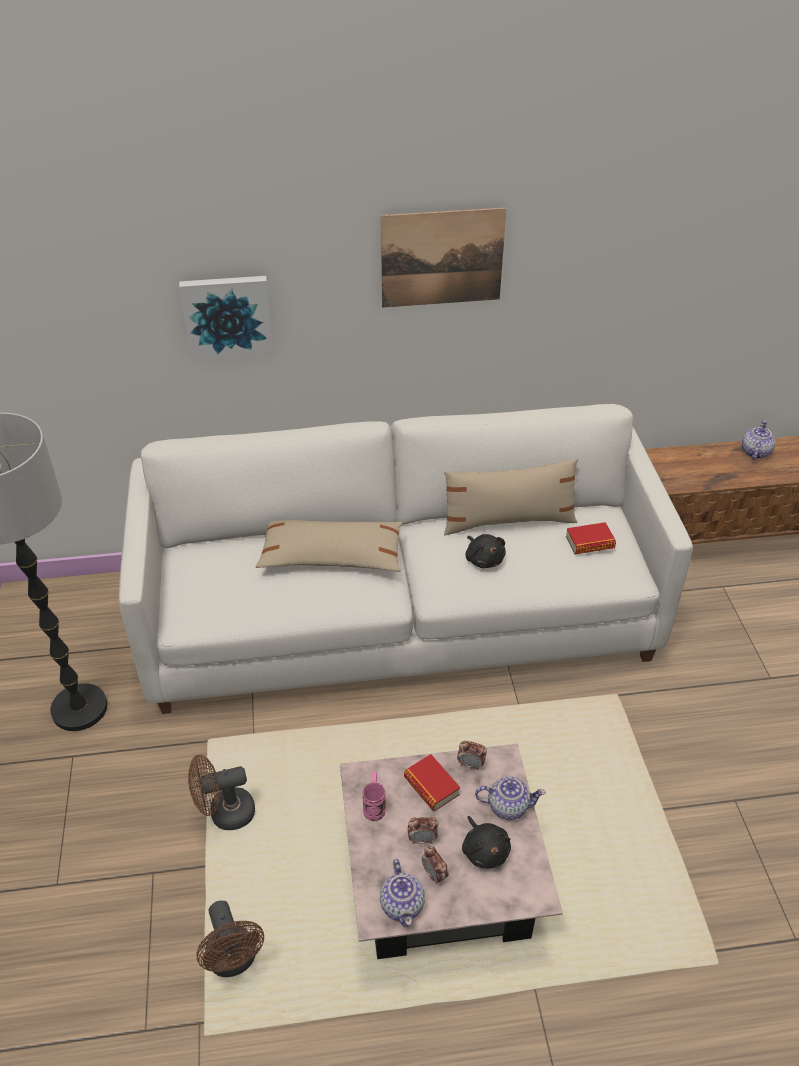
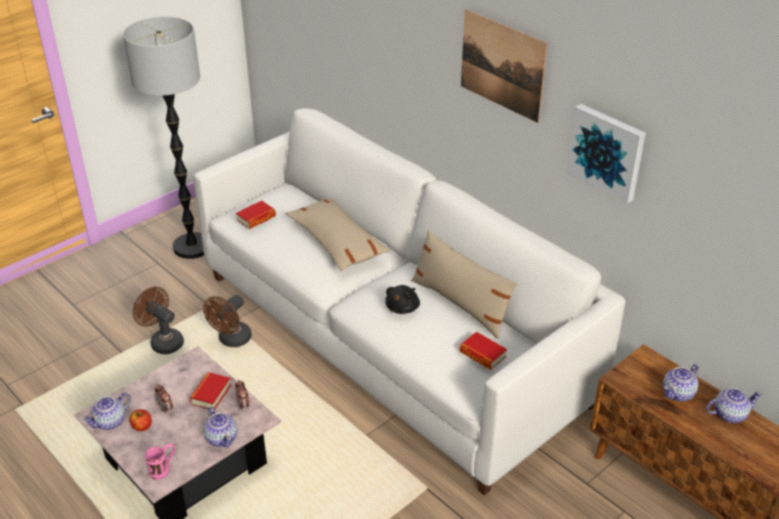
camera: 55 degrees right, 5 degrees down
picture [179,276,274,361] -> picture moved to [567,104,646,204]
brown fan [196,900,264,977] -> brown fan moved to [203,295,252,347]
pink mug [362,772,386,821] -> pink mug moved to [145,444,175,480]
alarm clock [422,846,449,884] -> apple [130,409,152,431]
black plush toy [462,816,511,868] -> none
none -> book [236,201,276,229]
none -> teapot [663,364,699,402]

